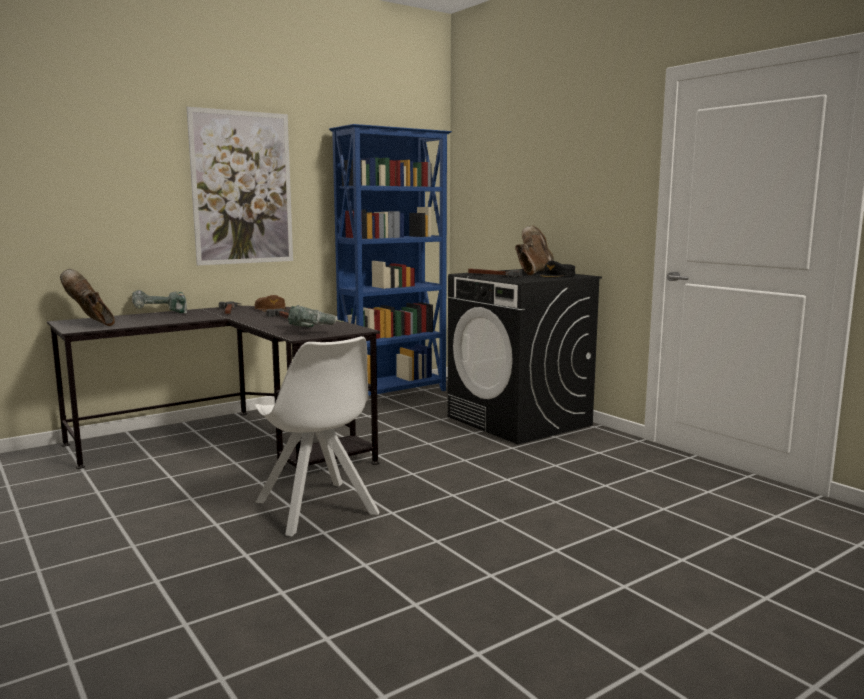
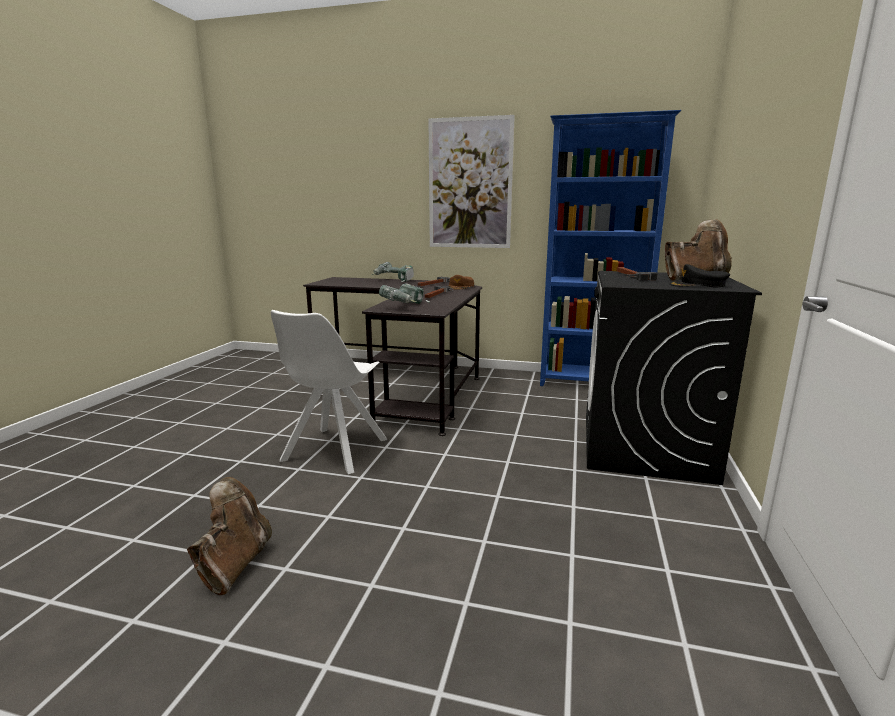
camera: 50 degrees right, 5 degrees up
brown boot [60,269,115,326] -> brown boot moved to [187,477,272,595]

